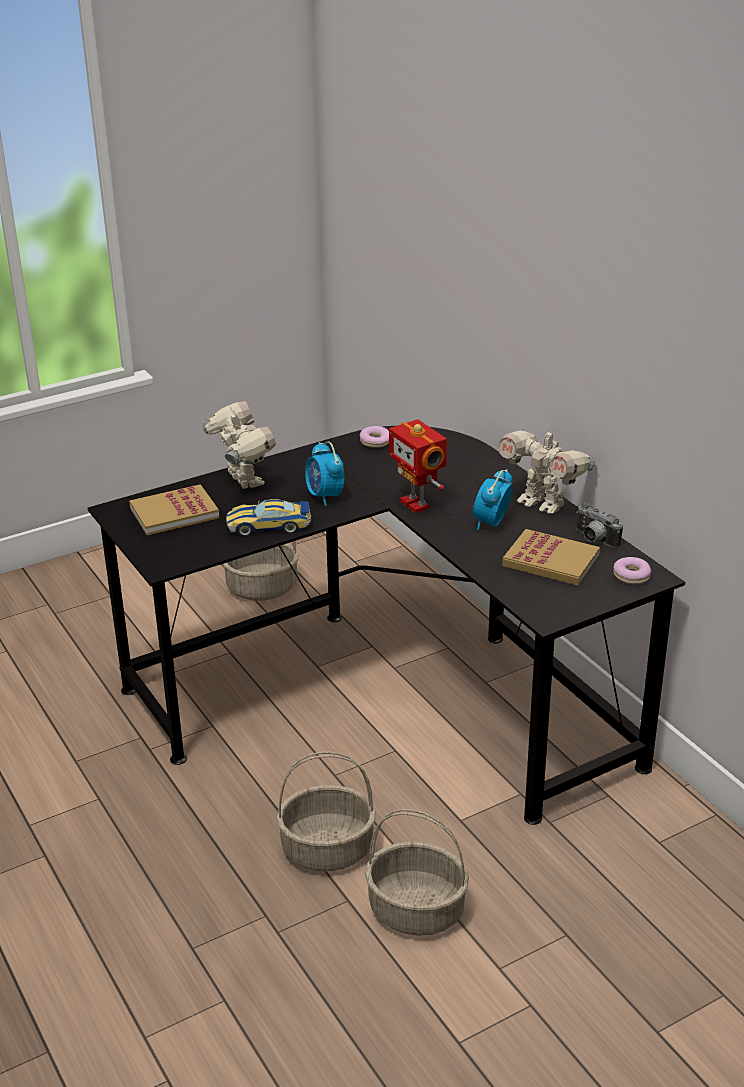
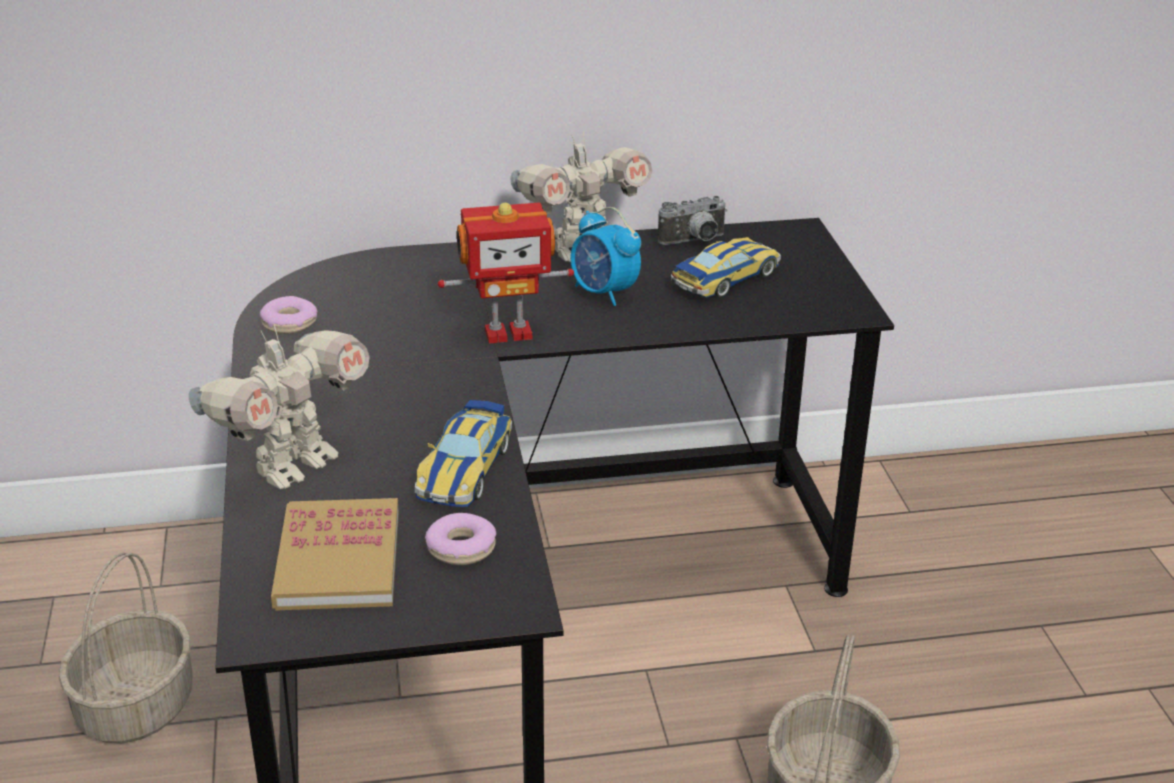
camera: 70 degrees left, 0 degrees up
toy robot [202,401,276,489] -> toy robot turned 135 degrees clockwise [189,324,370,489]
alarm clock [305,442,344,506] -> none
basket [365,809,469,936] -> none
book [502,529,600,586] -> toy car [671,237,781,298]
donut [613,557,651,584] -> donut moved to [425,513,496,565]

